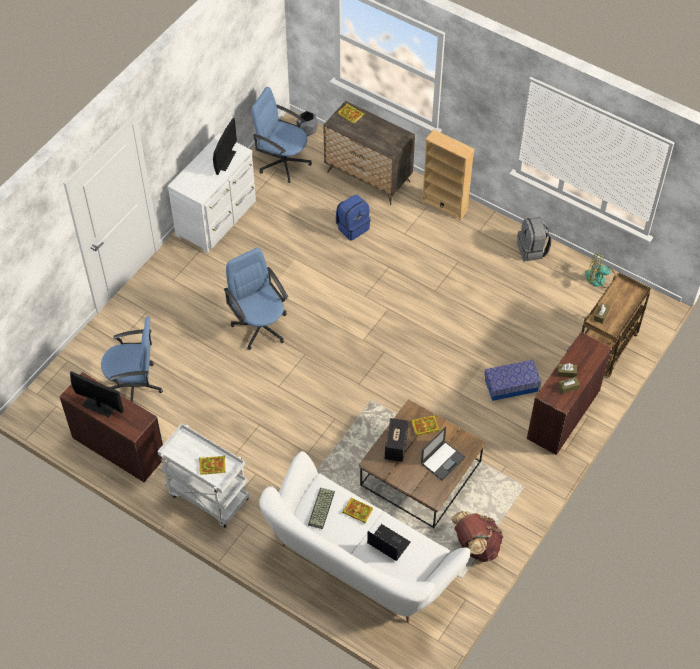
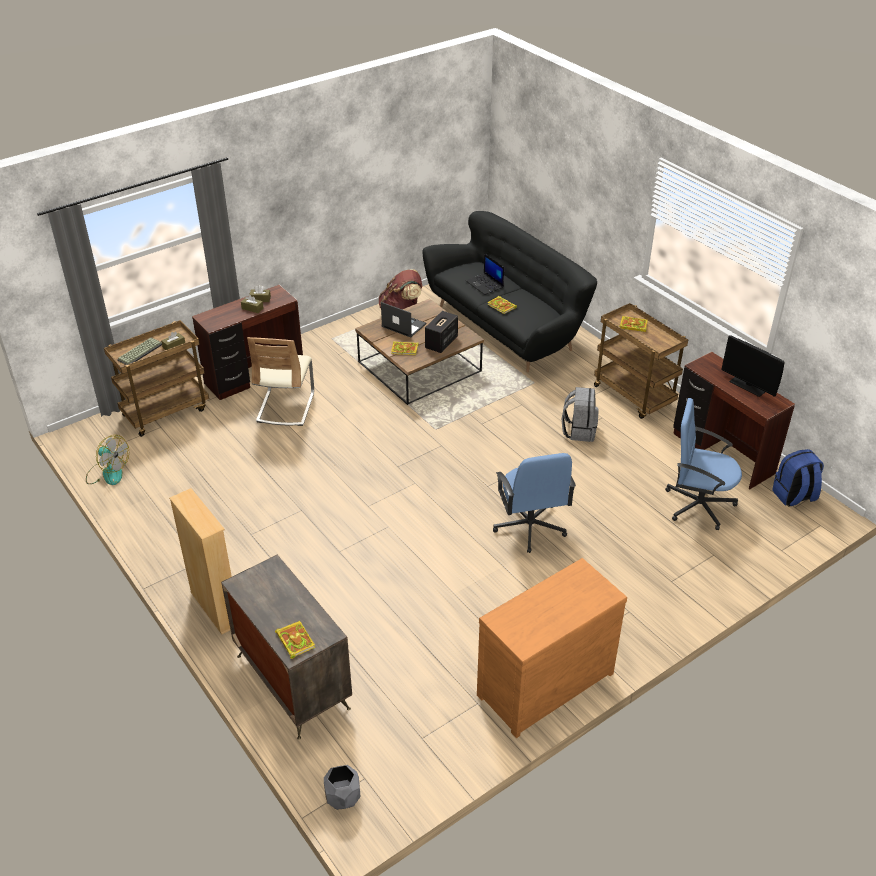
camera: 160 degrees left, 15 degrees down
white cart [157,423,249,528] -> brown cart [594,303,688,419]
white dresser [167,133,256,253] -> brown dresser [477,558,627,738]
monitor [213,118,237,175] -> none
blue office chair [252,87,312,183] -> none
white sofa [259,451,471,623] -> black sofa [423,211,597,372]
keyboard [308,488,335,529] -> keyboard moved to [117,337,162,365]
blue backpack [336,195,370,241] -> blue backpack moved to [772,449,824,507]
laptop [421,427,465,480] -> laptop turned 60 degrees clockwise [381,302,427,338]
storage box [484,360,541,401] -> beige chair [247,337,314,426]
grey backpack [517,217,551,261] -> grey backpack moved to [562,387,599,442]

